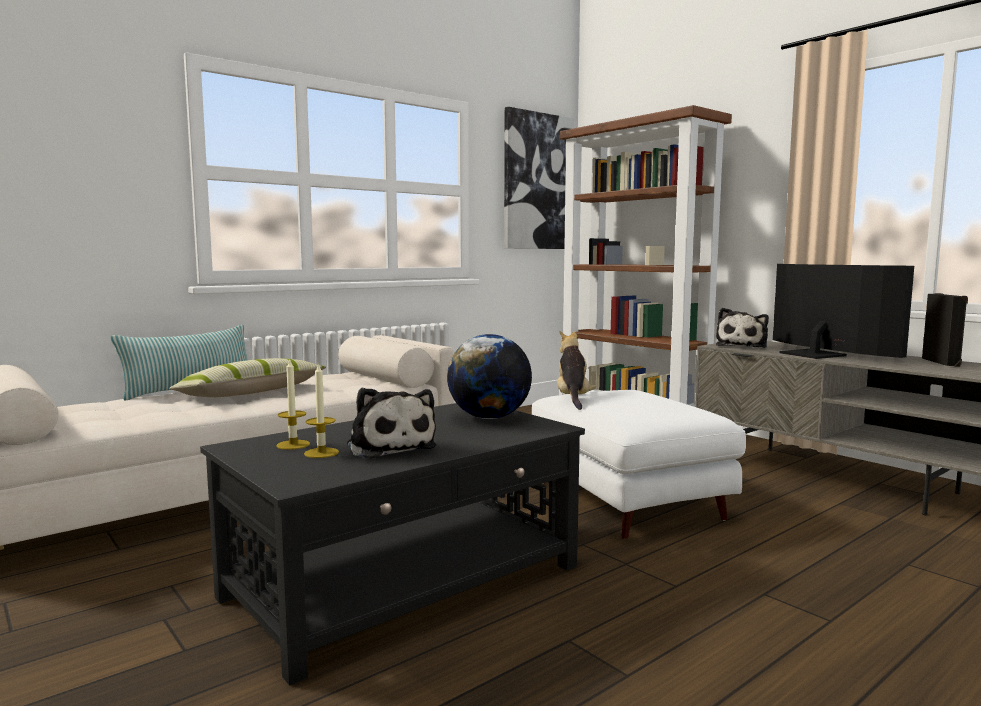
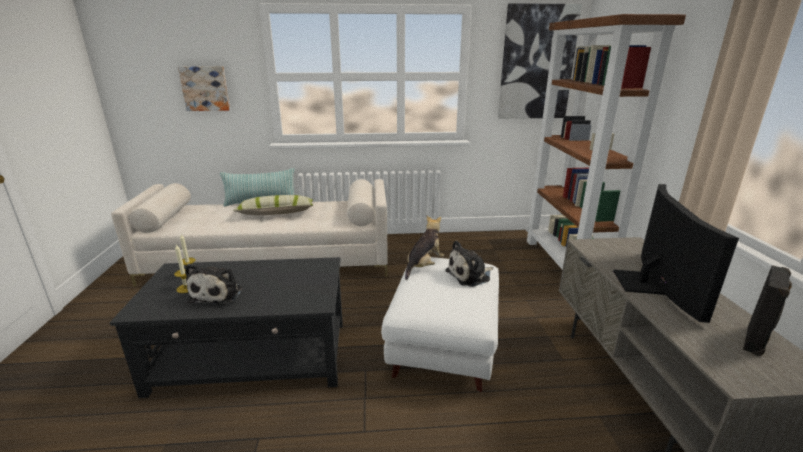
camera: 35 degrees right, 15 degrees up
globe [447,334,532,419] -> none
plush toy [716,308,769,348] -> plush toy moved to [445,241,493,287]
none -> picture [178,66,230,111]

